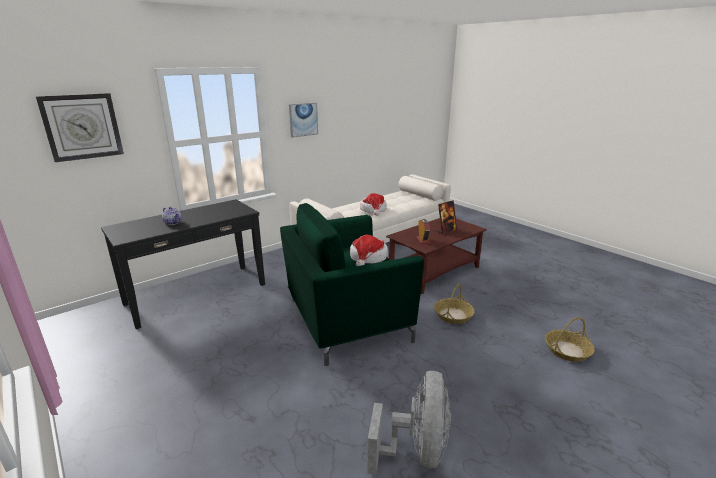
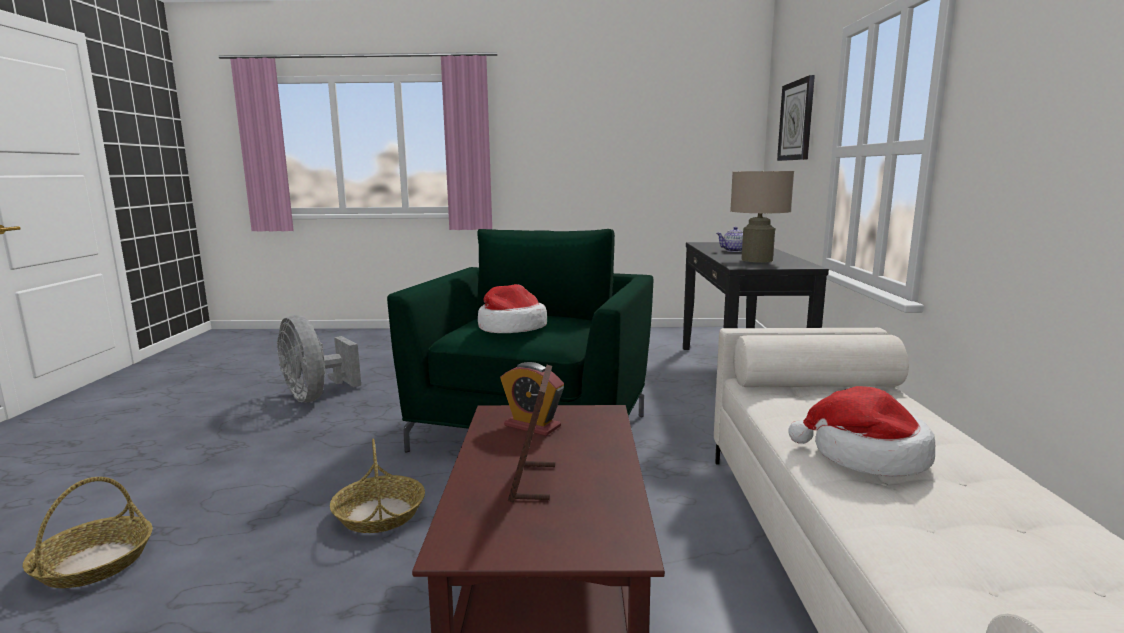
camera: 130 degrees right, 10 degrees down
picture [289,102,318,138] -> none
none -> beige table lamp [730,171,794,262]

